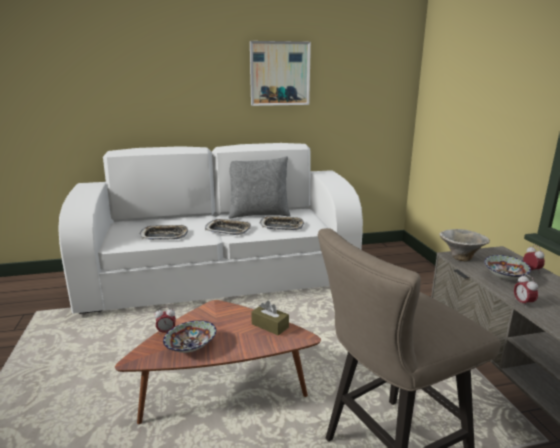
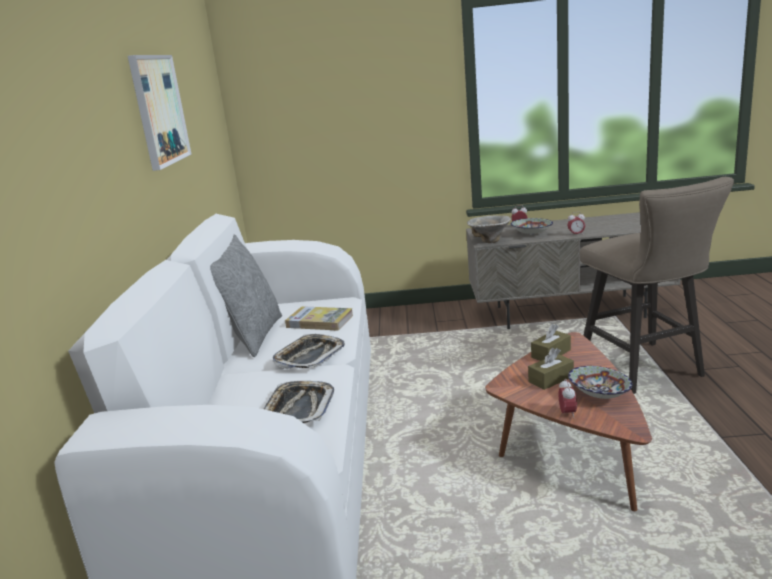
camera: 75 degrees left, 0 degrees up
tray [259,216,304,230] -> book [285,306,353,331]
none -> brown tissue box [528,348,574,390]

